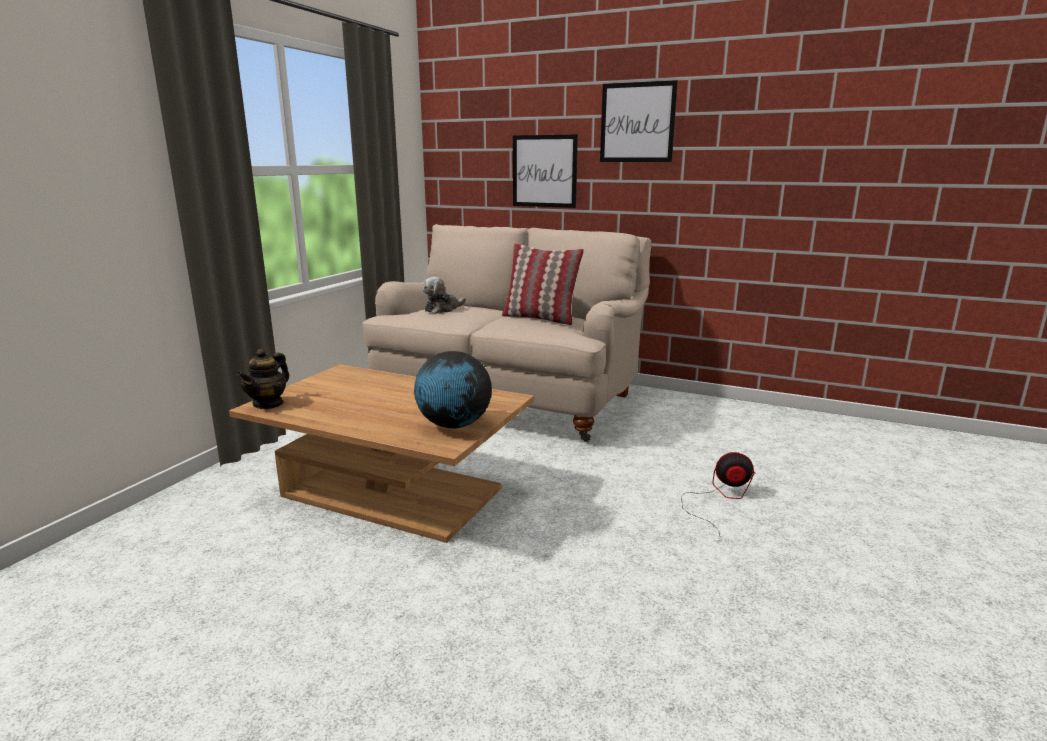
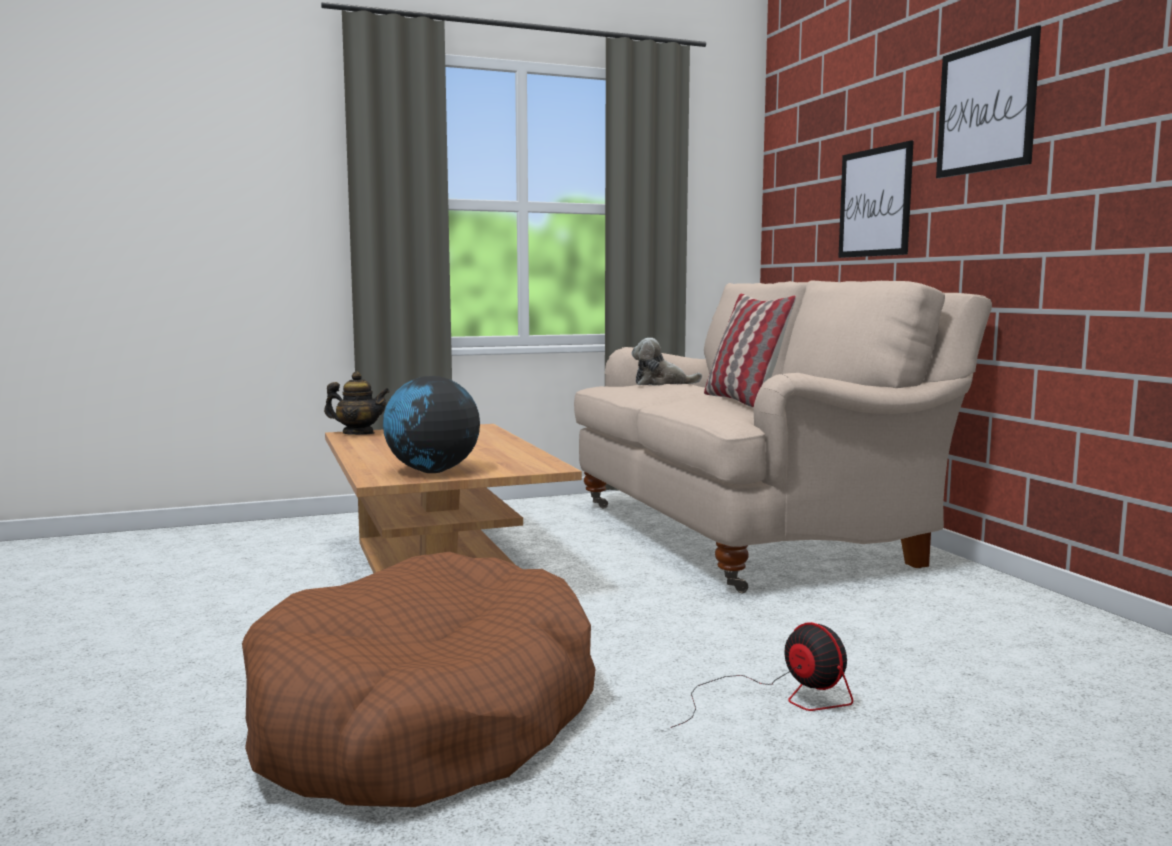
camera: 45 degrees right, 10 degrees down
teapot [237,349,289,409] -> teapot turned 150 degrees counterclockwise [324,371,390,435]
none -> brown dog bed [242,552,596,807]

